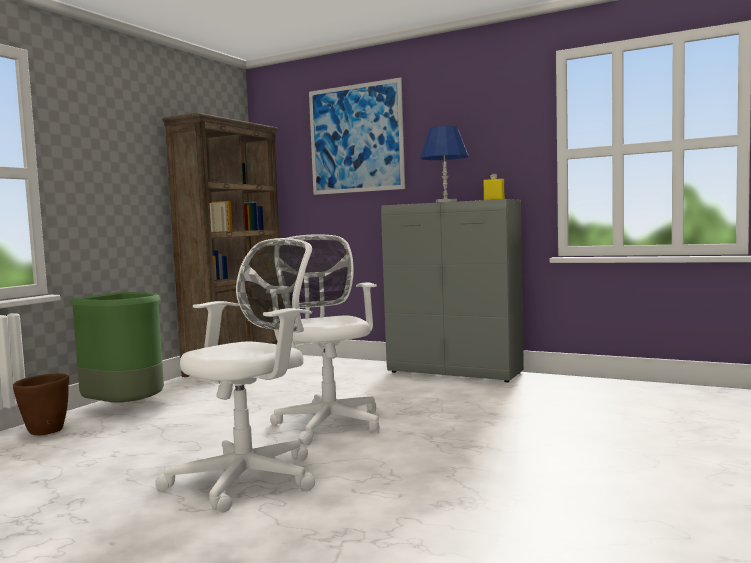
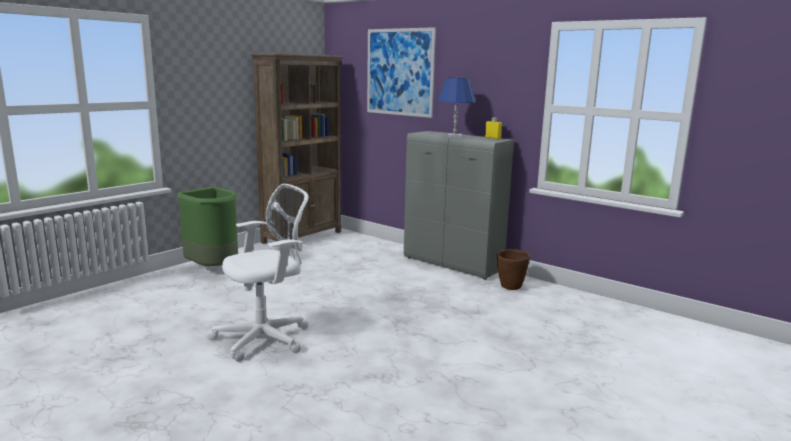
camera: 10 degrees right, 10 degrees up
brown planter [13,373,69,436] -> brown planter moved to [497,249,530,290]
white office chair [270,234,380,445] -> none

